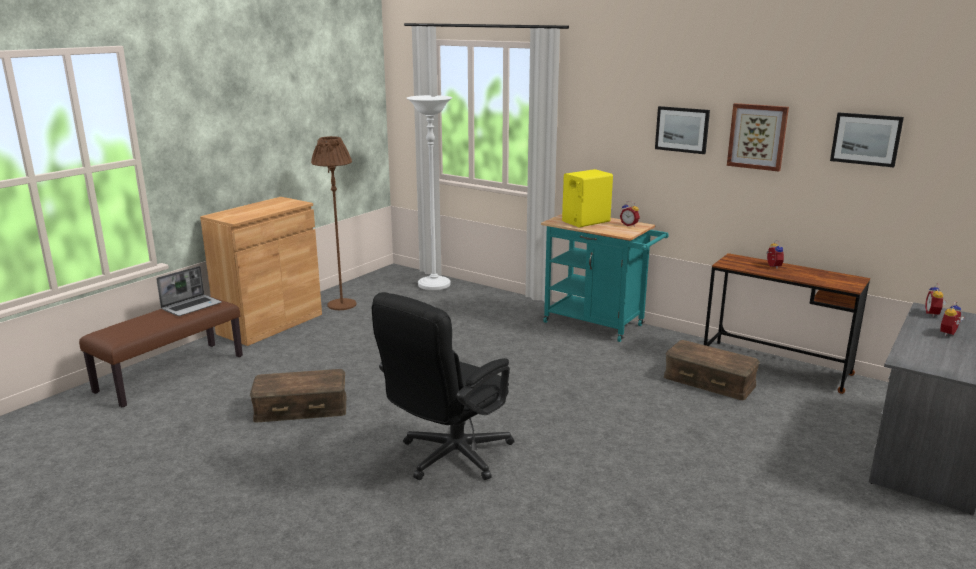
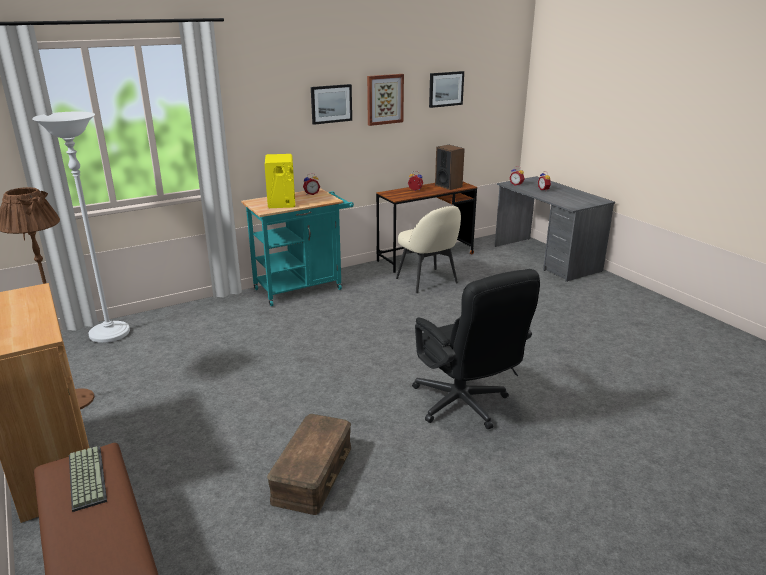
camera: 65 degrees left, 5 degrees up
laptop [156,266,222,316] -> keyboard [69,446,107,512]
brown storage box [664,340,760,400] -> beige chair [396,206,461,293]
none -> speaker [435,145,465,190]

